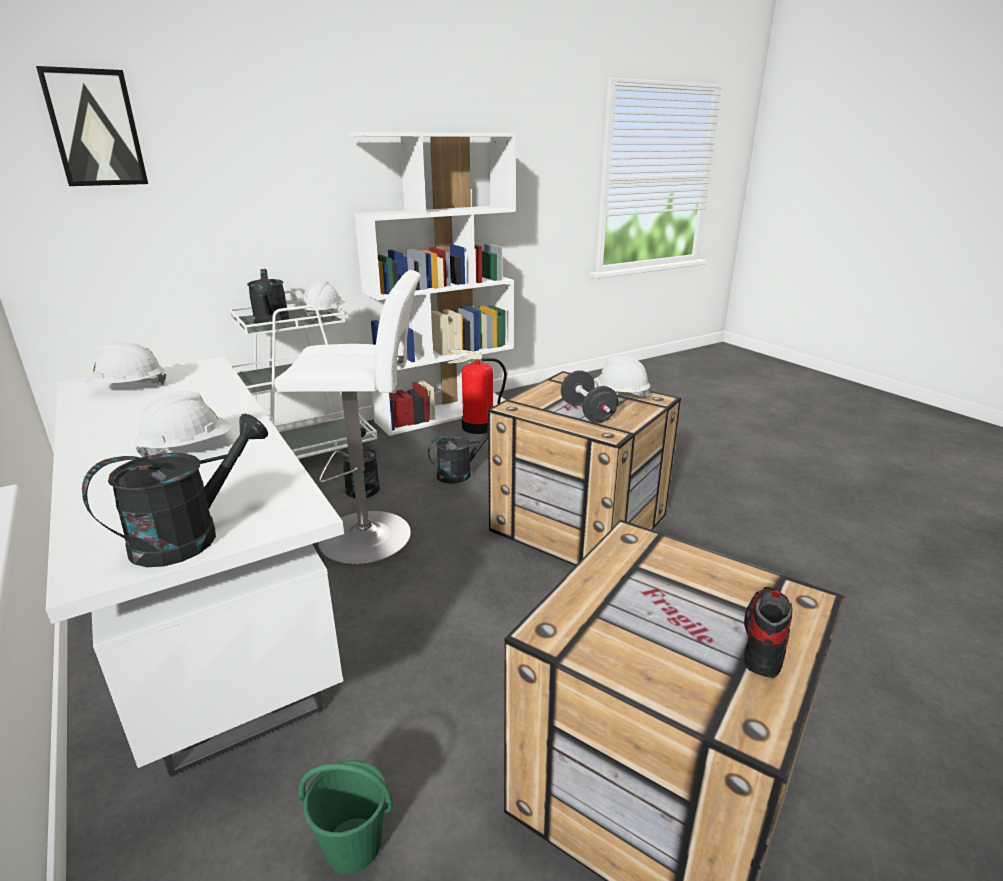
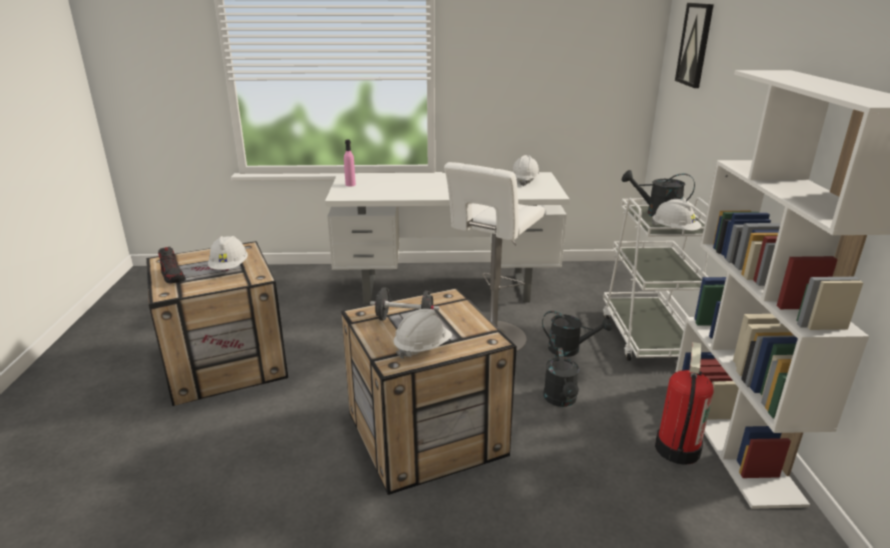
camera: 120 degrees right, 0 degrees up
black watering can [82,414,268,567] -> pink bottle [344,140,356,186]
white hard hat [135,391,231,457] -> white hard hat moved to [208,236,248,270]
green bucket [299,760,393,874] -> none

